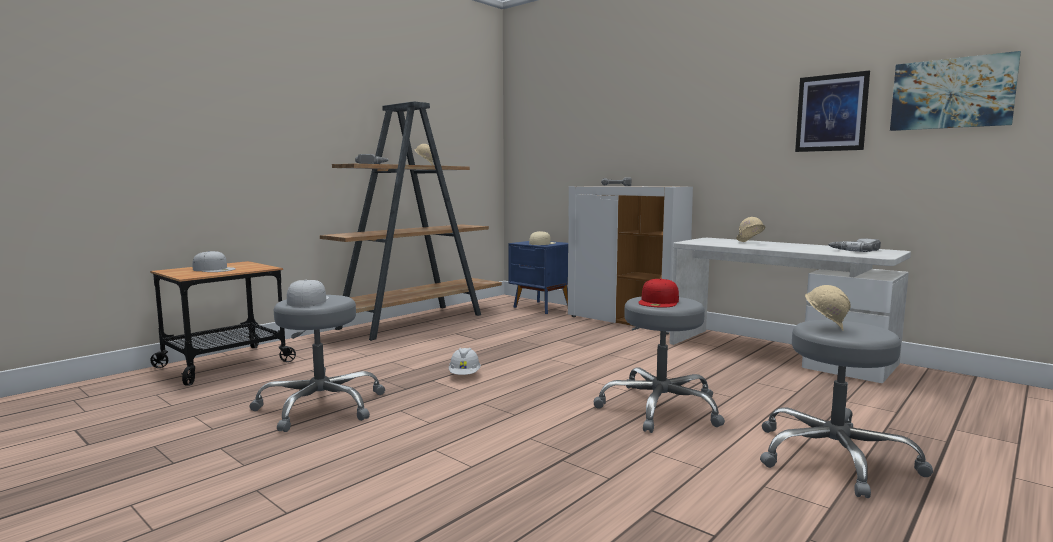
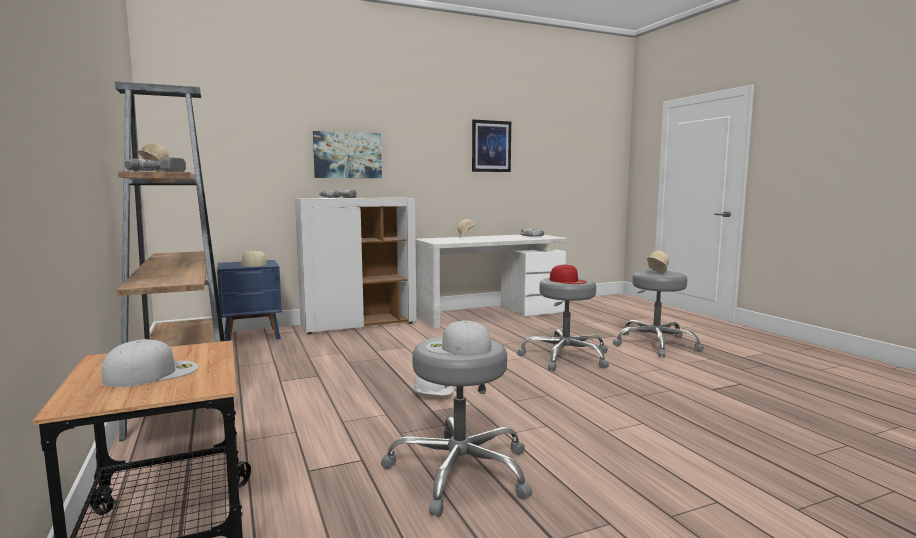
camera: 65 degrees left, 0 degrees up
picture [890,51,1021,131] -> picture moved to [313,131,382,178]

